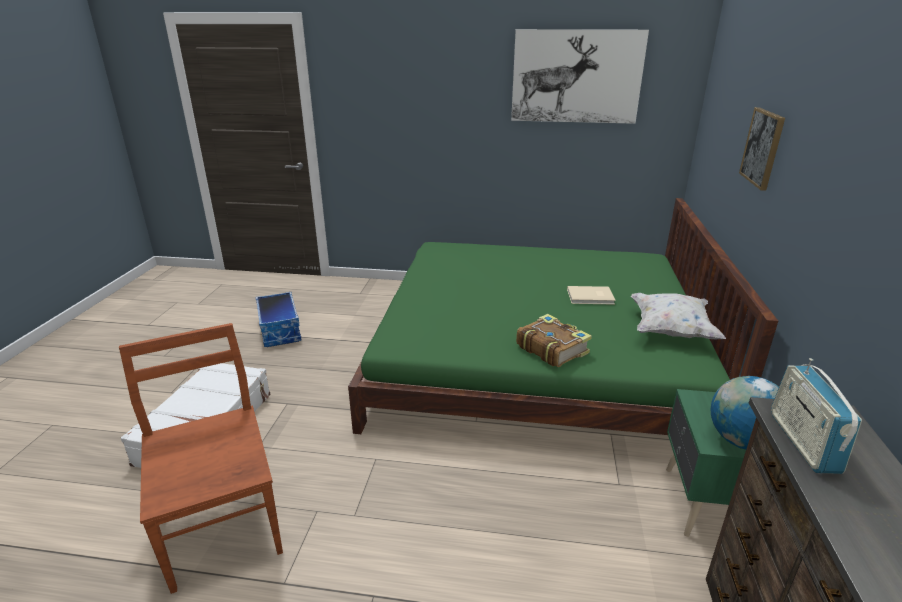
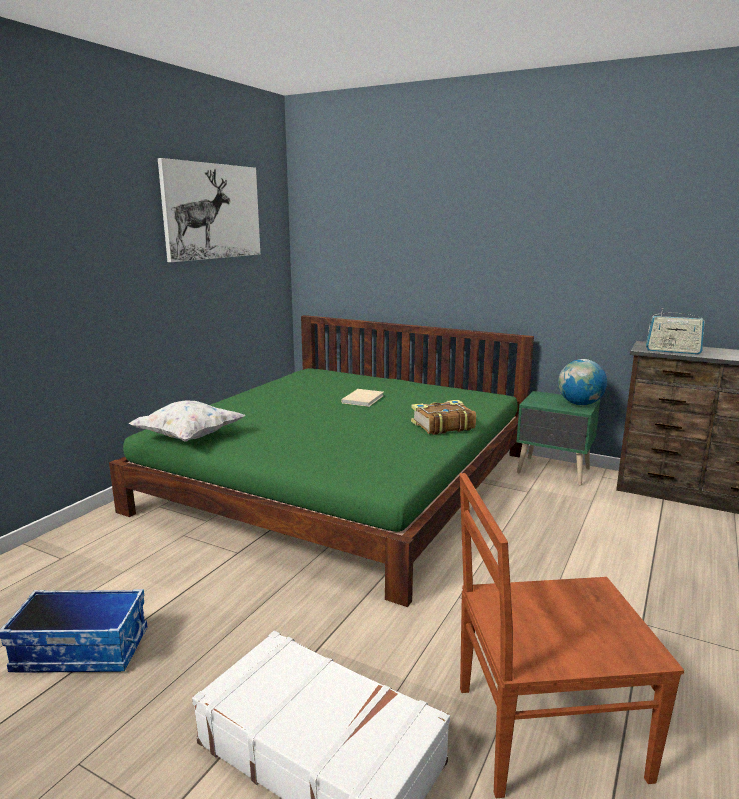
camera: 70 degrees left, 10 degrees down
white pillow [631,293,726,339] -> white pillow moved to [129,400,245,442]
picture [739,107,785,191] -> none

